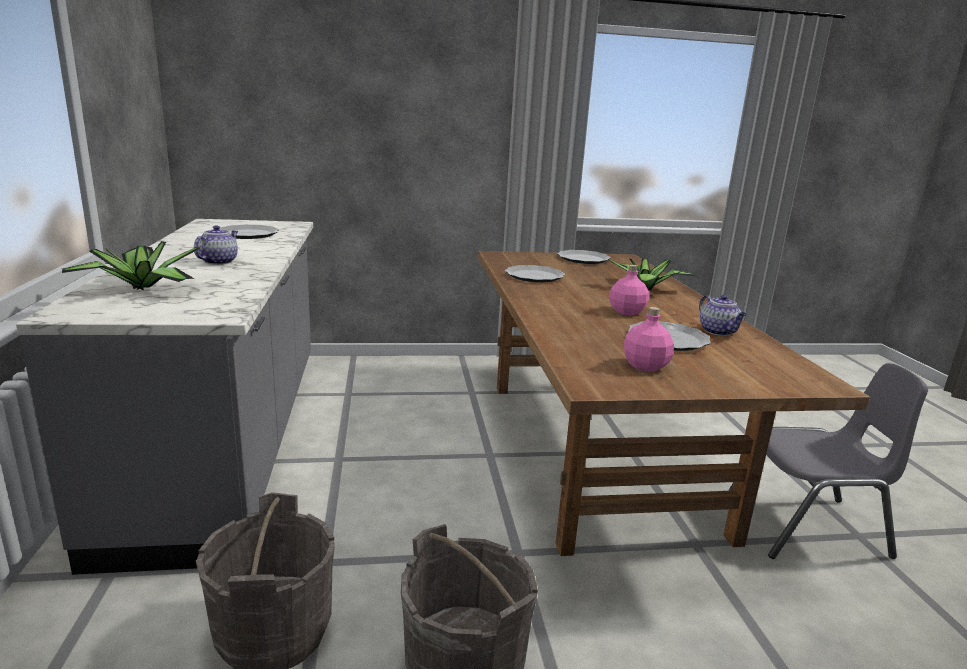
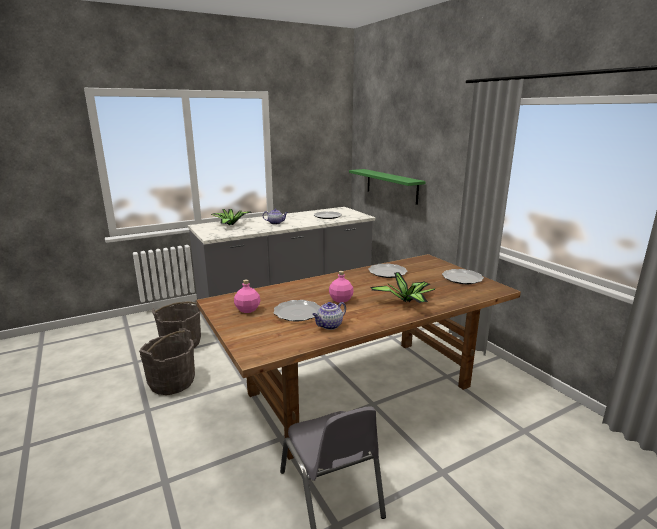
camera: 70 degrees right, 0 degrees up
none -> green shelf [349,169,426,205]

